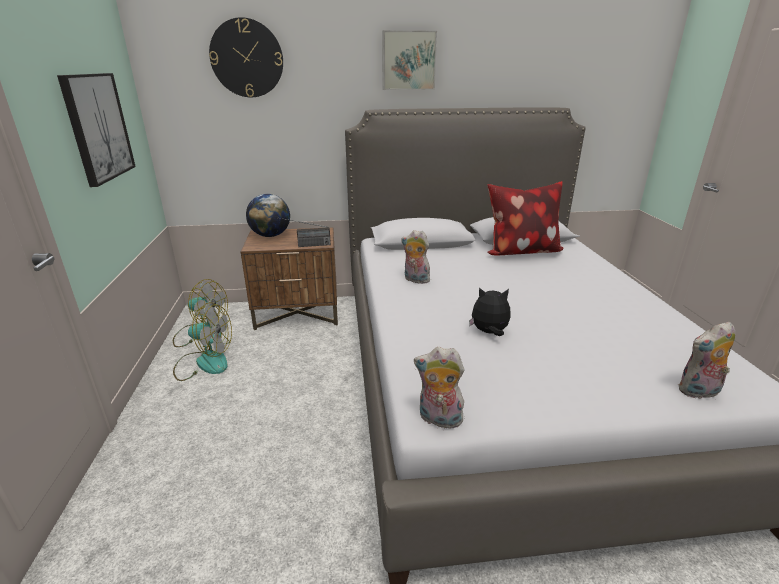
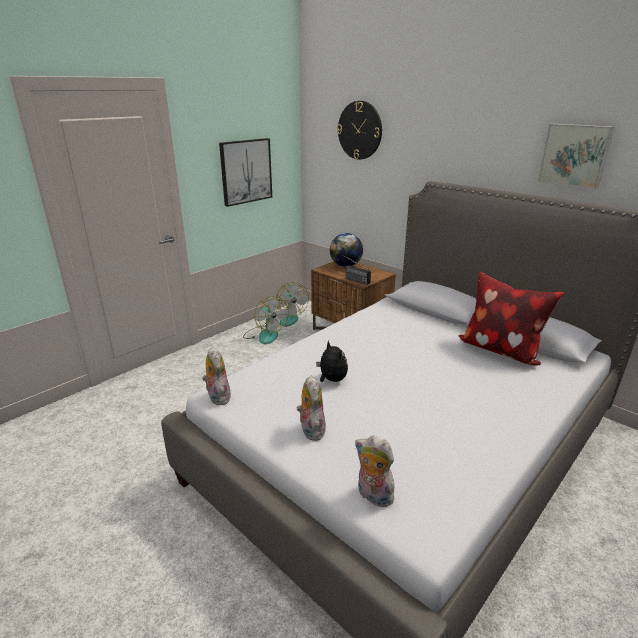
camera: 50 degrees right, 0 degrees up
picture [382,30,437,90] -> picture moved to [538,124,614,189]
plush toy [401,230,430,284] -> plush toy moved to [297,376,326,441]

